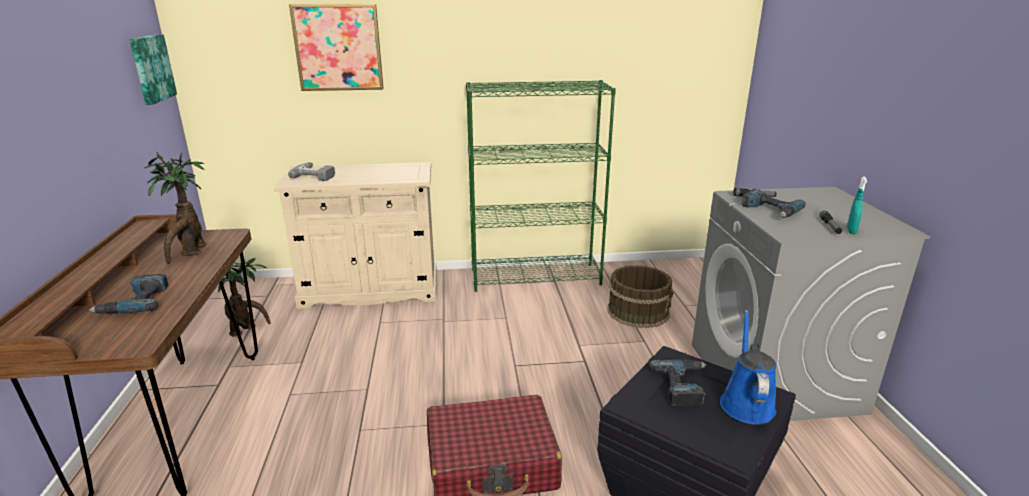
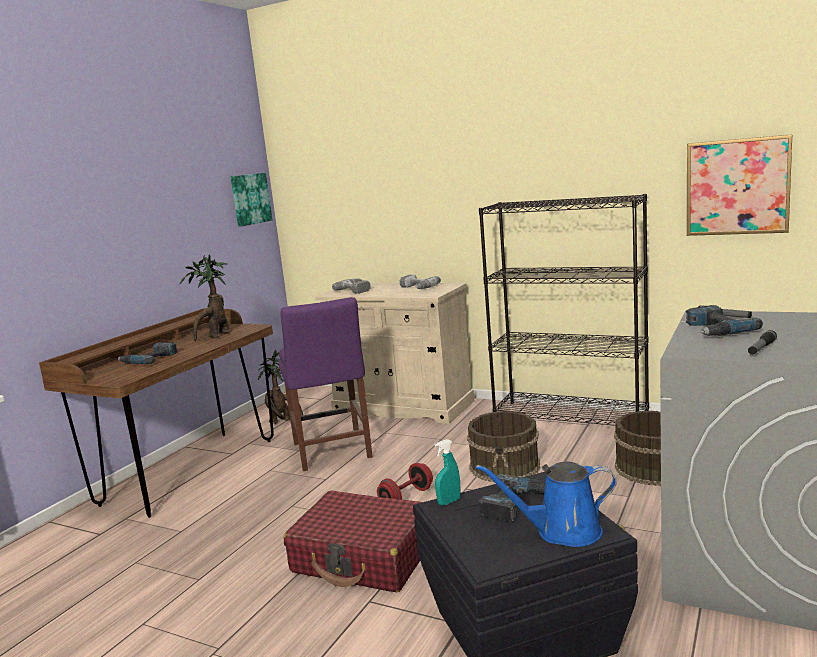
camera: 35 degrees right, 10 degrees down
picture [289,4,384,91] -> picture moved to [687,134,792,236]
green bookcase [466,80,616,292] -> black bookcase [479,194,649,426]
blue watering can [720,310,776,425] -> blue watering can turned 135 degrees counterclockwise [476,462,617,547]
turquoise spray bottle [847,177,867,234] -> turquoise spray bottle moved to [435,439,460,506]
none -> purple chair [279,297,373,471]
none -> red dumbbell [377,463,433,500]
none -> power drill [400,275,441,289]
none -> brown bucket [467,411,540,483]

